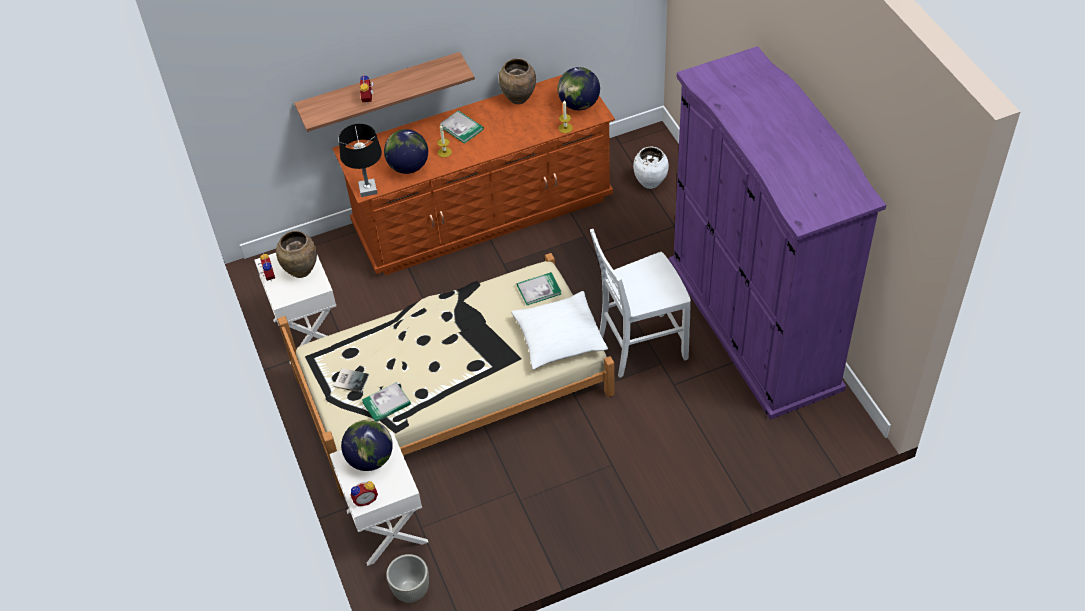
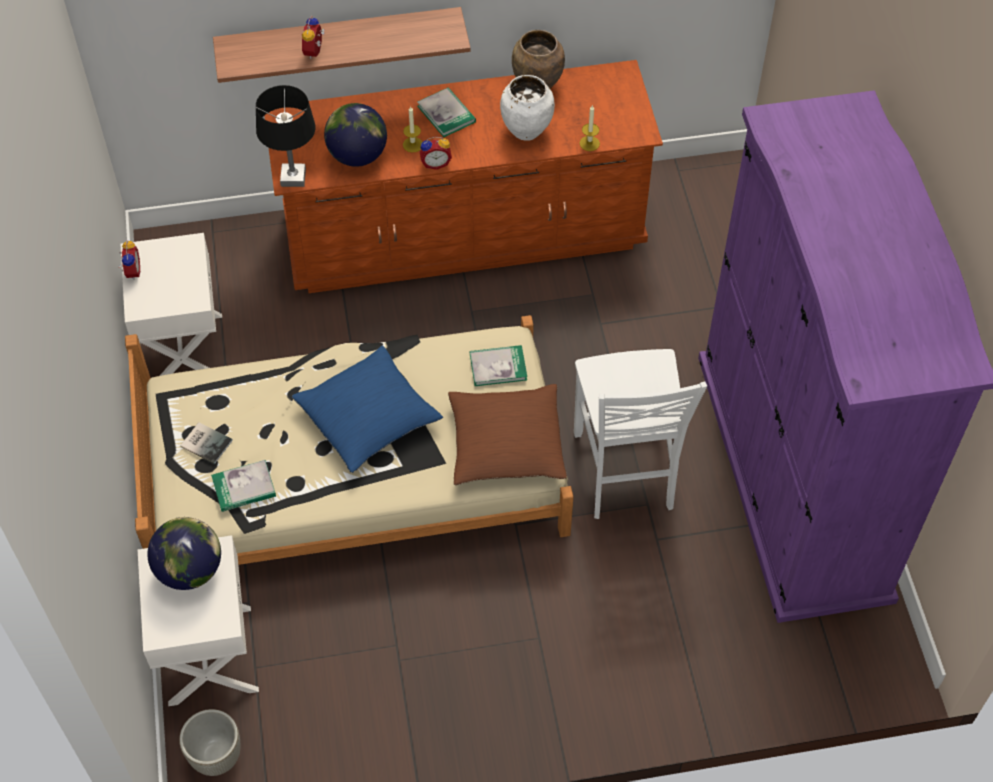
camera: 10 degrees right, 5 degrees up
brown vase [276,231,317,278] -> none
alarm clock [351,481,378,506] -> alarm clock moved to [420,137,452,170]
white pillow [511,291,608,370] -> brown pillow [448,384,567,485]
globe [558,67,600,110] -> none
white chair [590,229,691,378] -> white chair turned 90 degrees counterclockwise [574,349,707,519]
white vase [633,146,669,189] -> white vase moved to [500,75,555,141]
none -> blue pillow [292,346,443,473]

